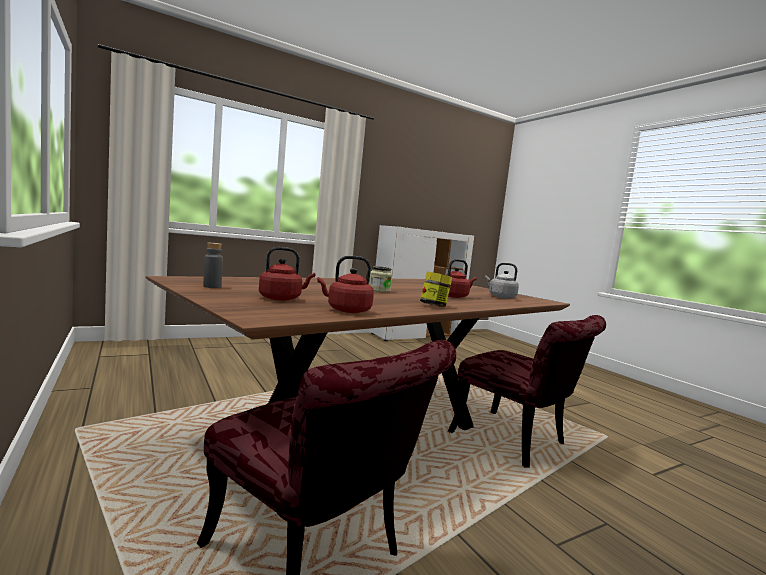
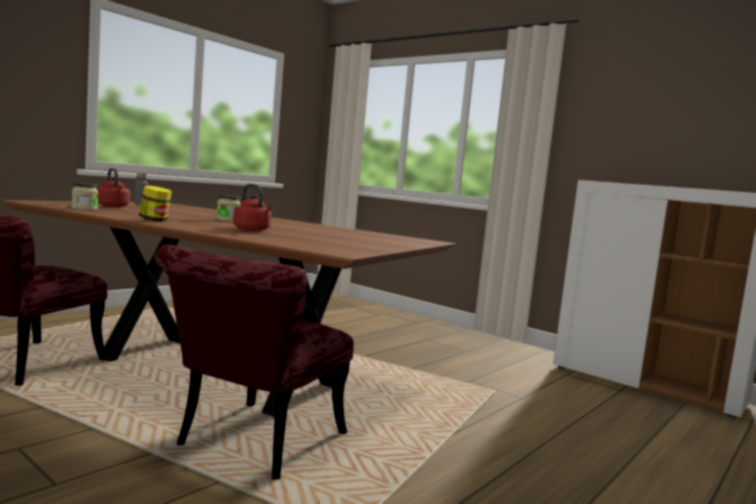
camera: 70 degrees right, 0 degrees up
red kettle [317,256,374,313] -> jar [71,183,98,210]
grey kettle [485,263,519,298] -> none

